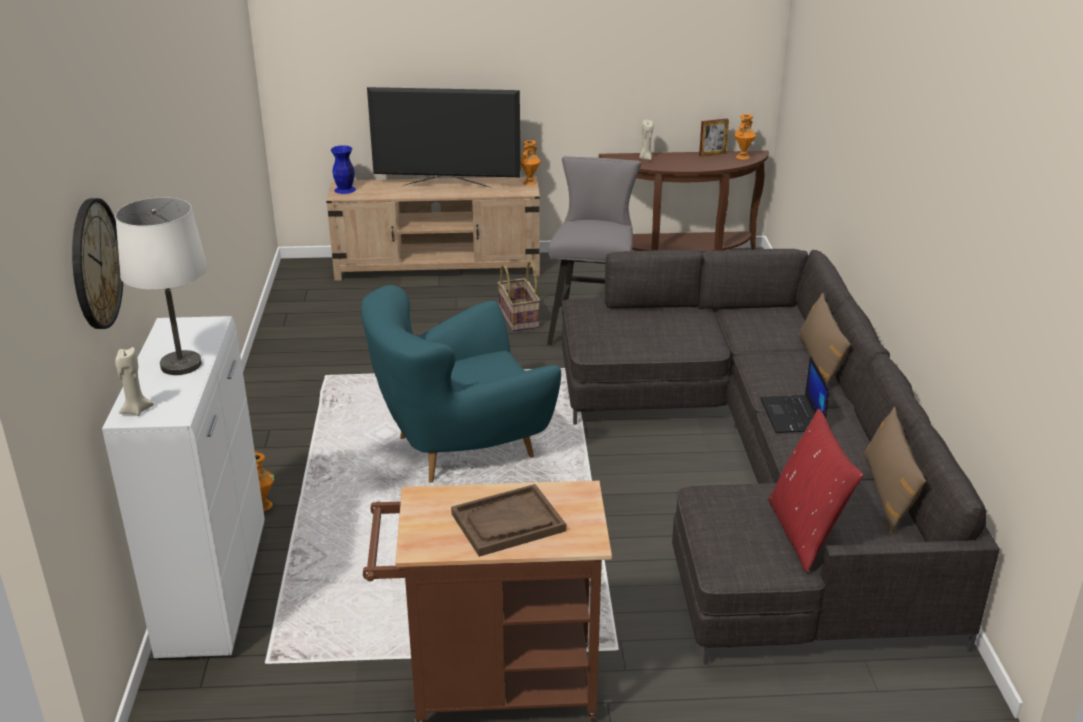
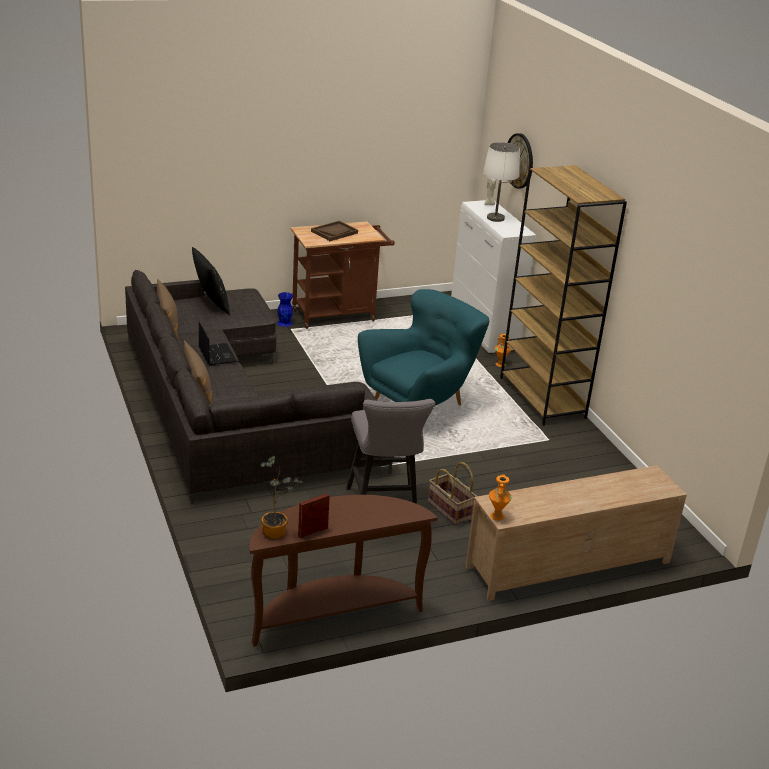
camera: 160 degrees right, 0 degrees up
blue vase [331,145,356,194] -> blue vase moved to [277,292,293,327]
television [367,87,521,188] -> none
beige candle [639,120,654,160] -> none
orange vase [734,114,756,160] -> potted plant [260,456,304,539]
red pillow [768,409,863,572] -> black pillow [192,247,230,315]
none -> brown bookcase [500,165,627,425]

